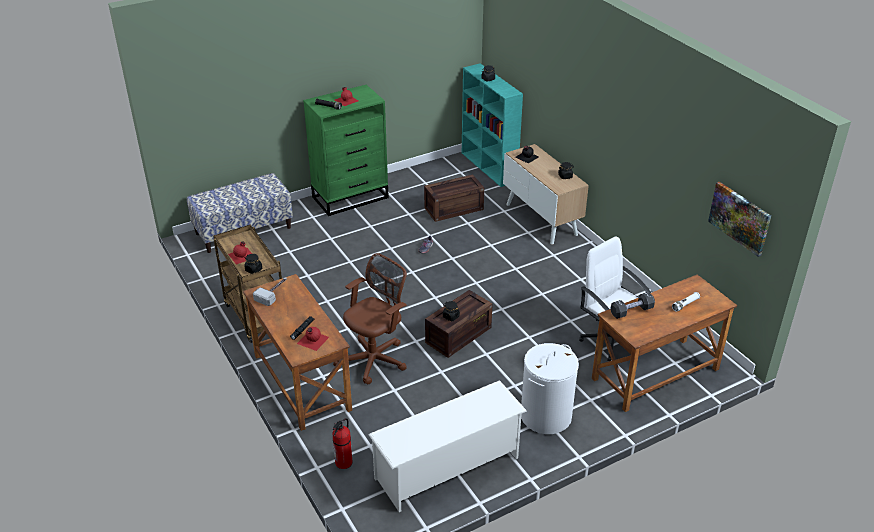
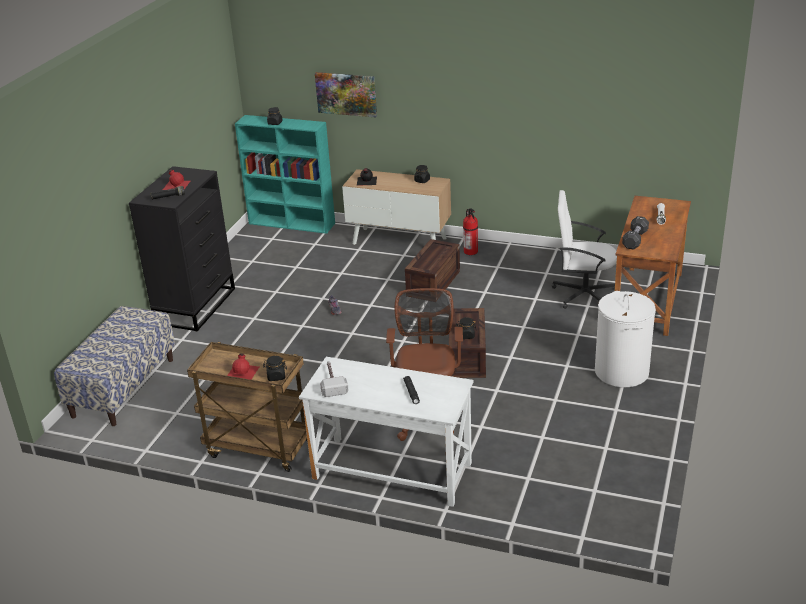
camera: 40 degrees left, 5 degrees down
brown desk [243,274,352,431] -> white desk [299,357,473,507]
red bottle [297,327,329,351] -> none
green dresser [303,85,389,216] -> black dresser [129,166,235,331]
fire extinguisher [333,418,352,469] -> fire extinguisher moved to [463,208,478,255]
white shoe rack [368,380,527,512] -> none
crate [424,174,484,222] -> crate moved to [405,239,460,297]
picture [708,182,771,257] -> picture moved to [315,72,377,118]

